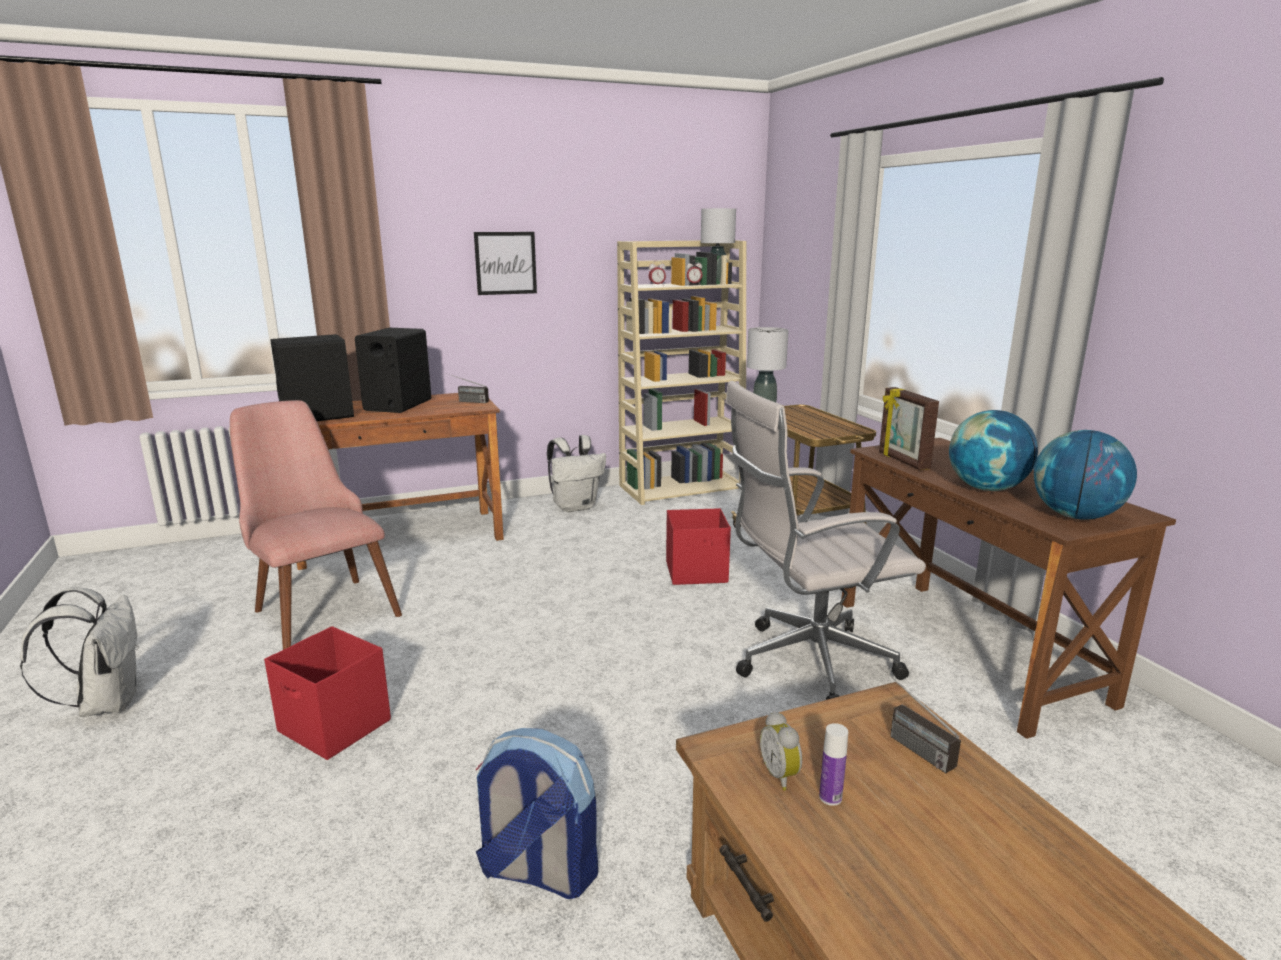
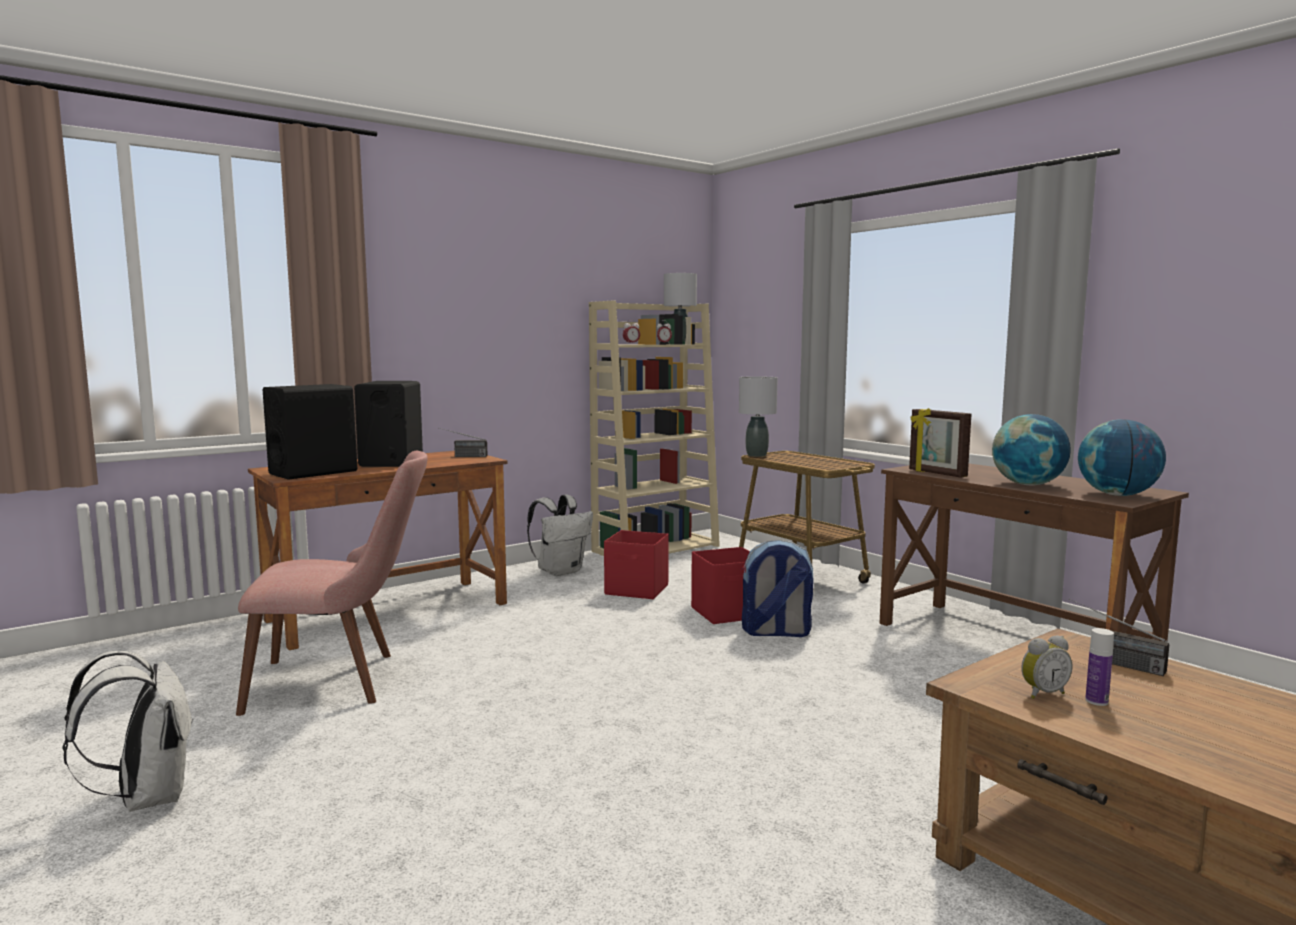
camera: 15 degrees left, 10 degrees down
pink chair [230,400,402,650] -> pink chair turned 135 degrees clockwise [236,451,428,716]
red storage box [264,626,391,760] -> red storage box moved to [604,530,669,599]
picture [474,232,537,295] -> none
backpack [476,728,598,899] -> backpack moved to [742,540,813,637]
white office chair [725,381,926,700] -> none
alarm clock [760,711,802,791] -> alarm clock turned 75 degrees counterclockwise [1021,636,1072,699]

